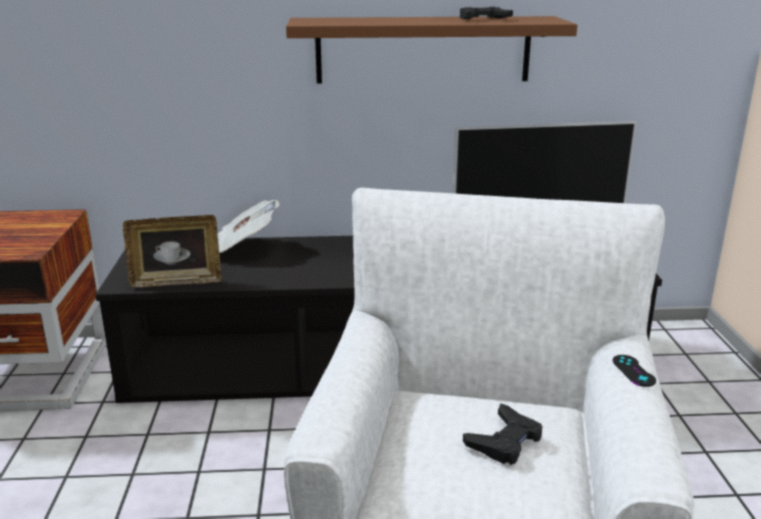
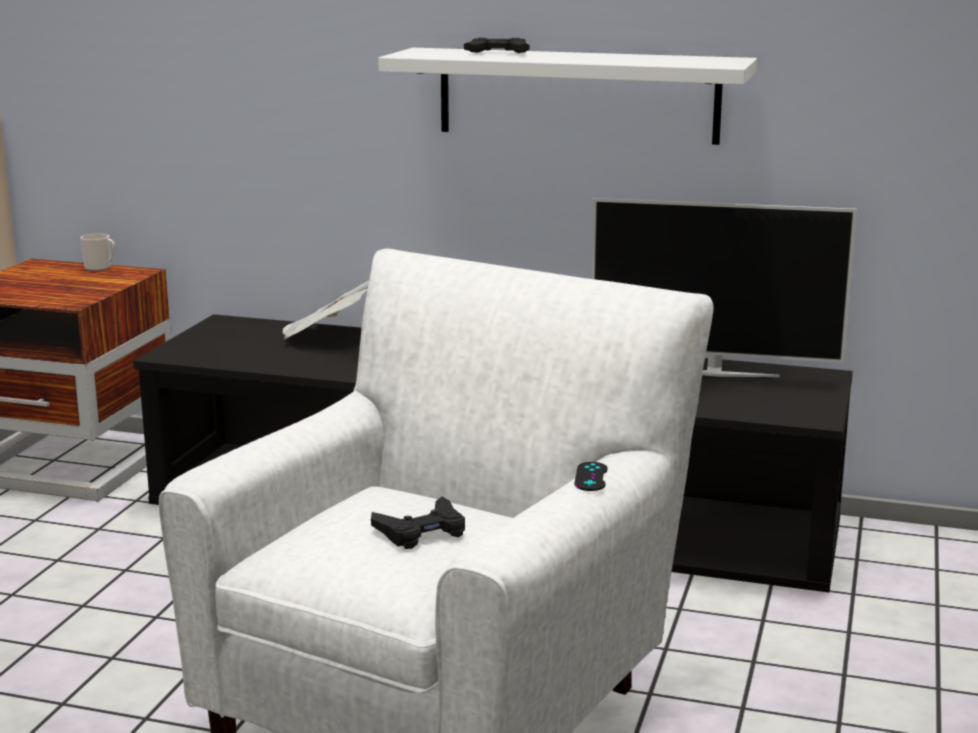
camera: 20 degrees right, 5 degrees down
picture frame [123,215,221,287] -> none
brown shelf [286,16,577,84] -> white shelf [378,48,757,145]
black game controller [460,6,513,19] -> black game controller moved to [464,37,529,53]
none -> mug [80,234,115,271]

